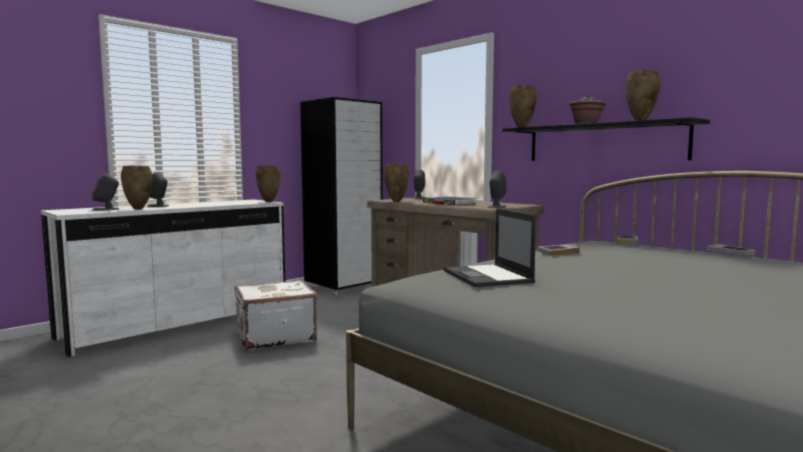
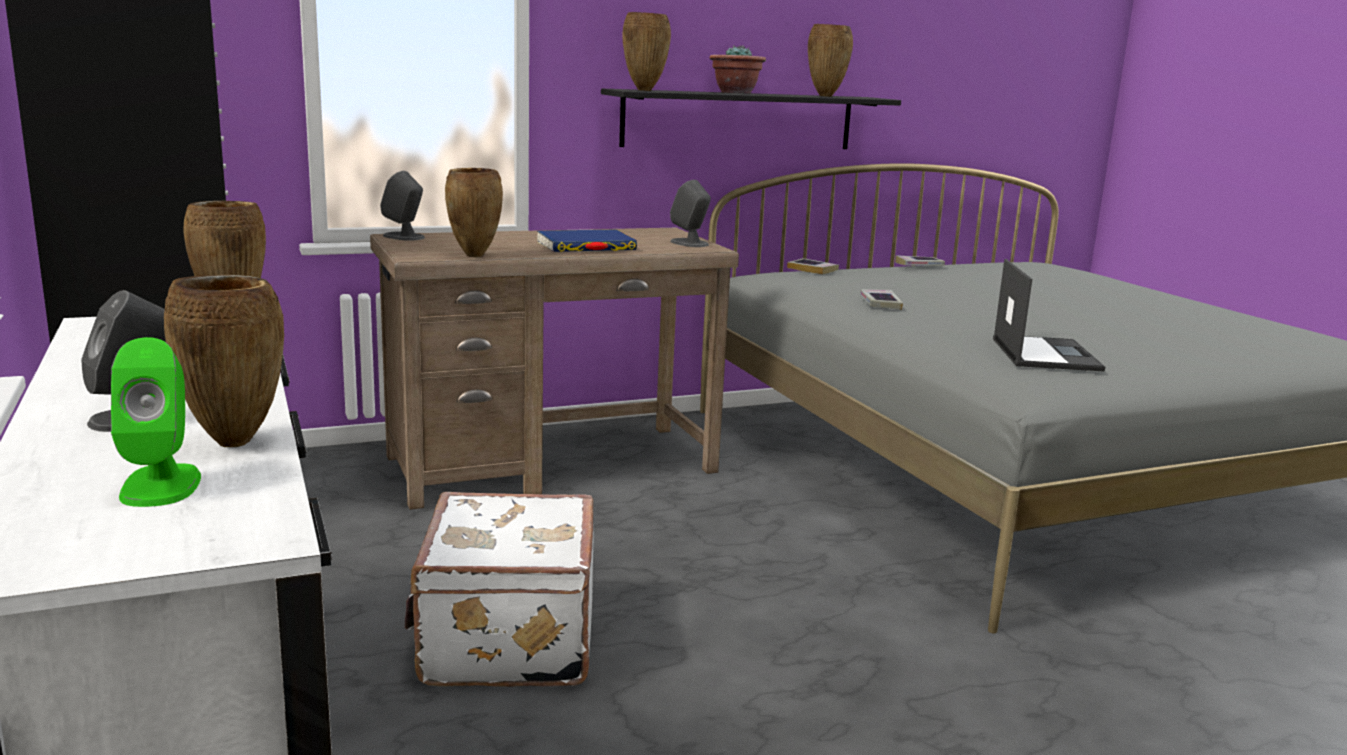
camera: 70 degrees left, 10 degrees up
grey speaker [92,173,119,211] -> green speaker [111,337,201,507]
laptop [444,209,536,287] -> laptop turned 90 degrees counterclockwise [993,259,1105,371]

